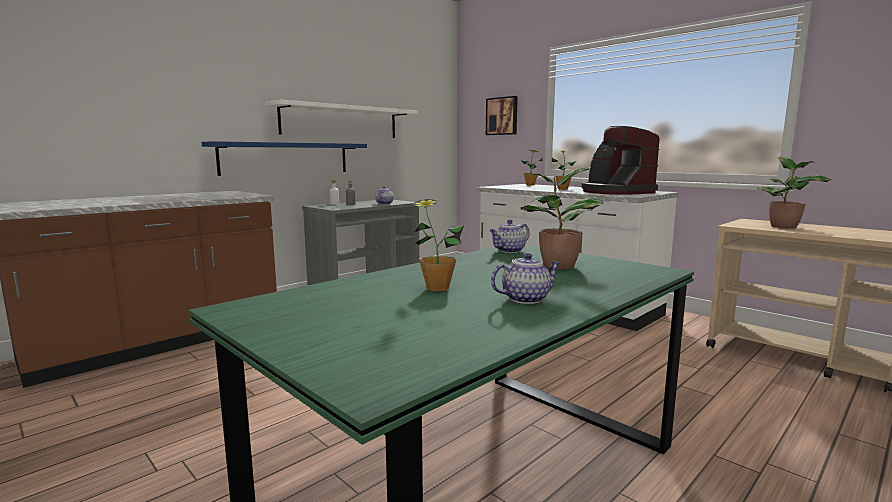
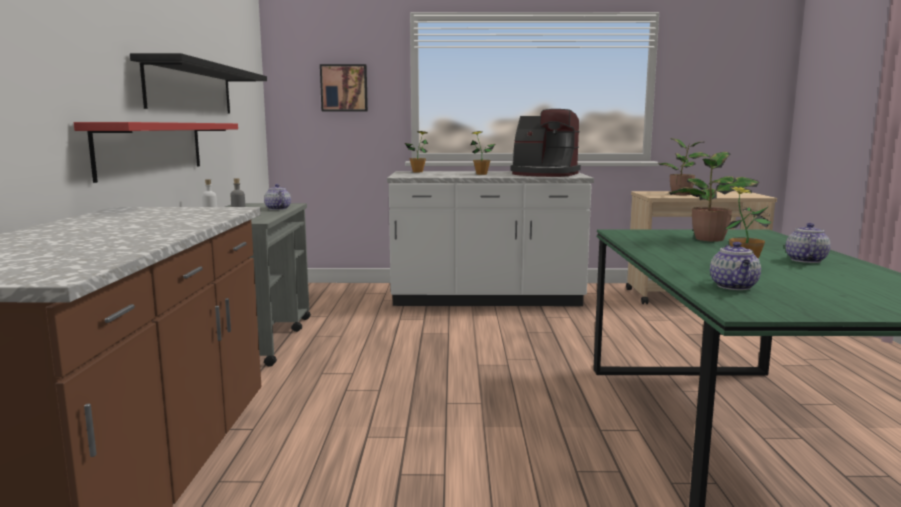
camera: 45 degrees left, 0 degrees up
blue shelf [202,141,367,176] -> red shelf [74,122,238,183]
white shelf [266,99,418,138] -> black shelf [130,53,267,114]
teapot [490,219,530,253] -> teapot moved to [710,242,761,290]

